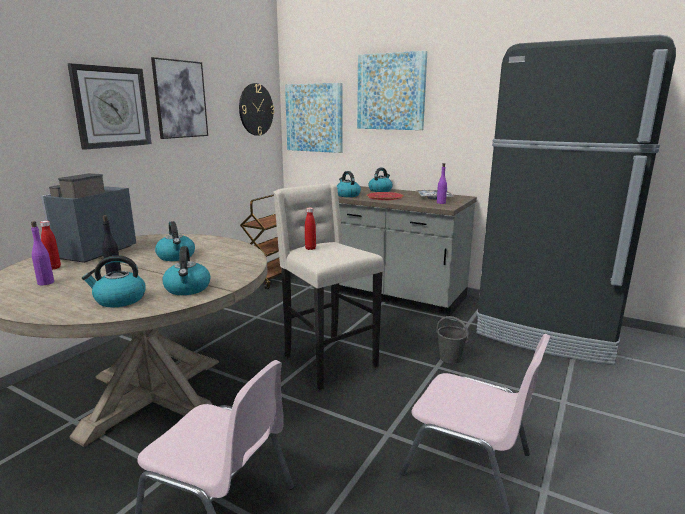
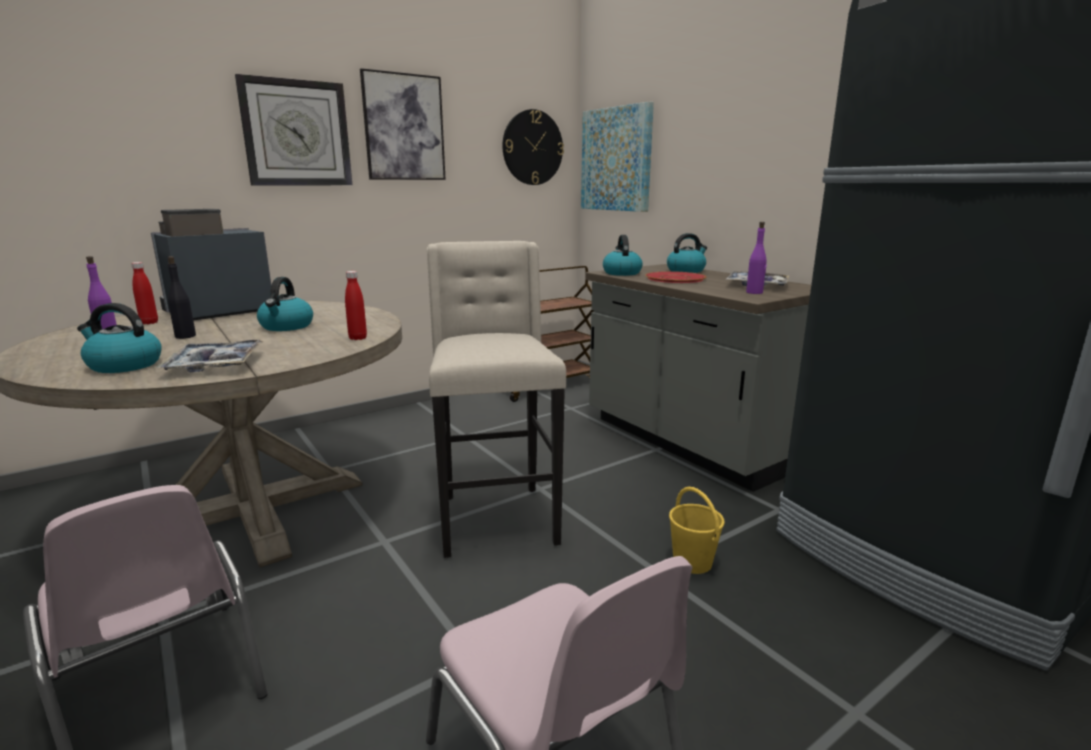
camera: 25 degrees right, 0 degrees up
kettle [162,246,211,295] -> tray [156,340,264,372]
red bottle [305,208,316,250] -> red bottle moved to [345,271,367,340]
picture [357,51,427,130] -> none
grey bucket [436,316,469,364] -> yellow bucket [669,487,725,574]

